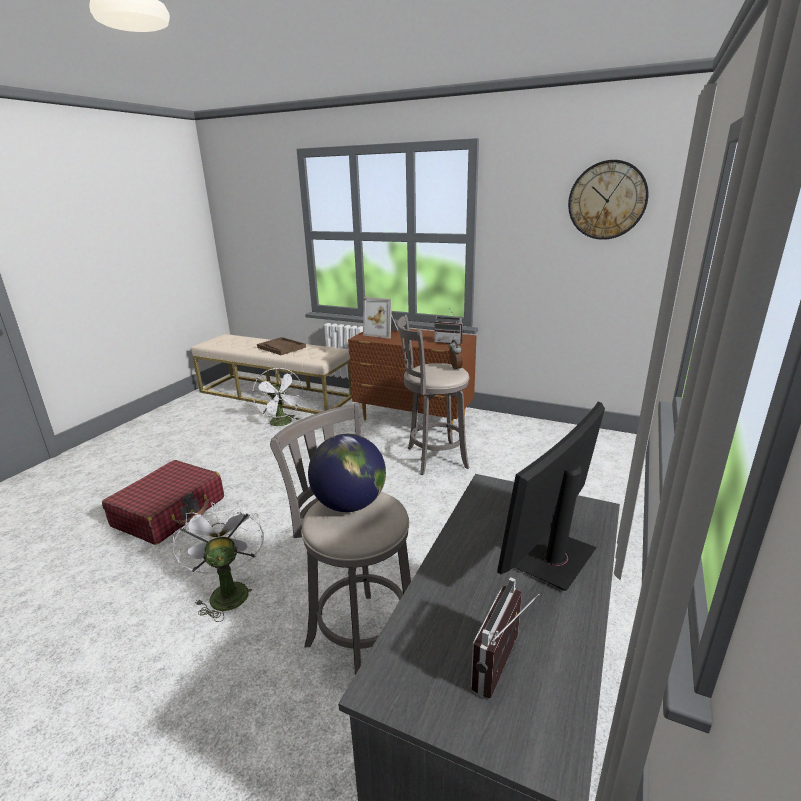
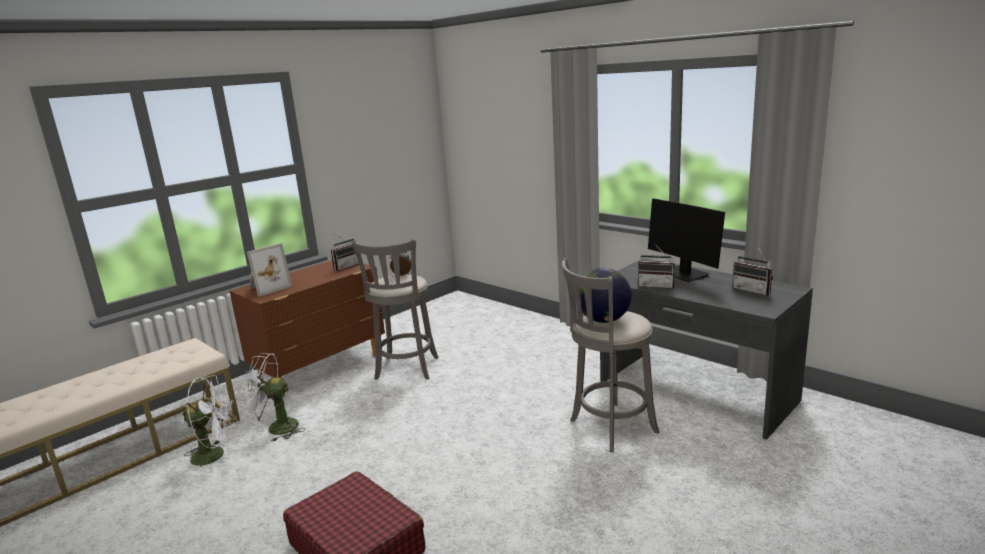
camera: 70 degrees left, 5 degrees down
white fan [172,502,264,622] -> white fan moved to [241,353,305,442]
brown tray [257,337,306,355] -> none
wall clock [568,160,649,240] -> none
none -> radio [638,243,676,289]

